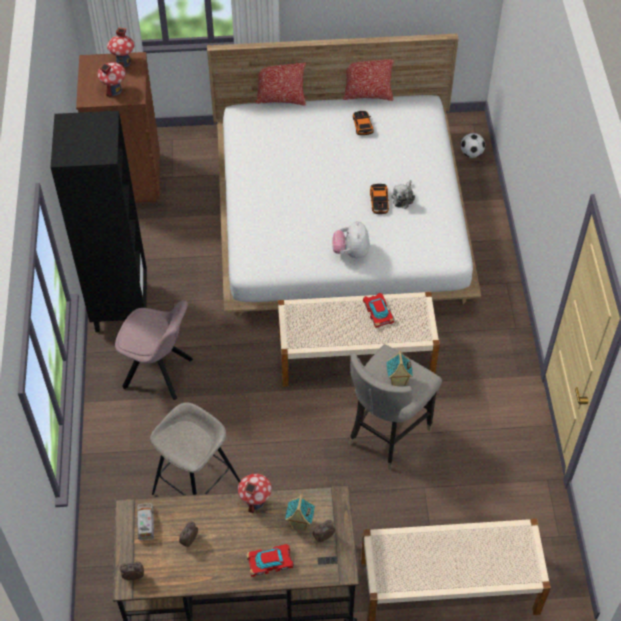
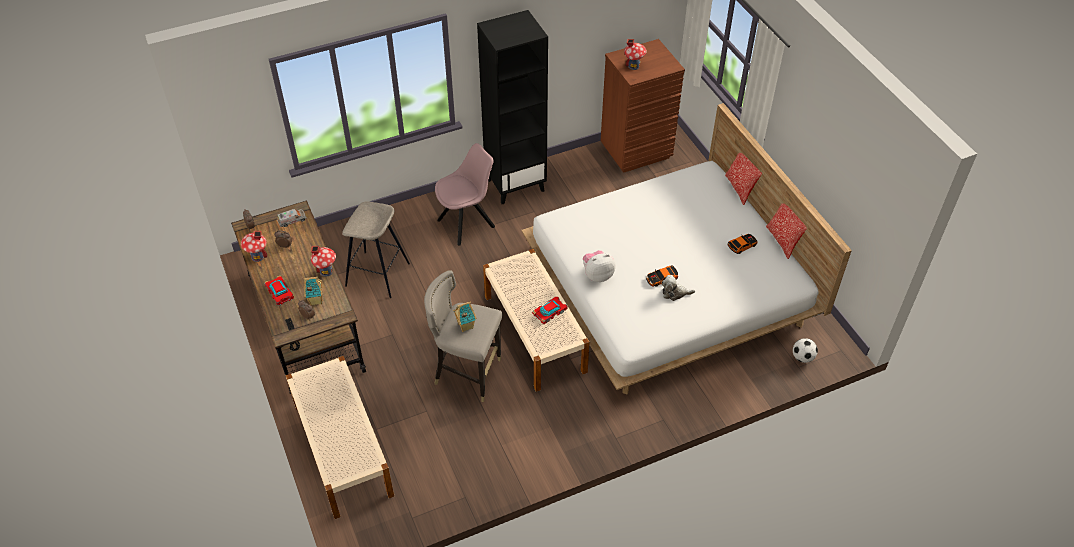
camera: 70 degrees right, 5 degrees down
toy house [107,27,135,68] -> toy house moved to [241,231,267,262]
pink chair [115,300,193,400] -> pink chair turned 120 degrees counterclockwise [435,143,495,245]

